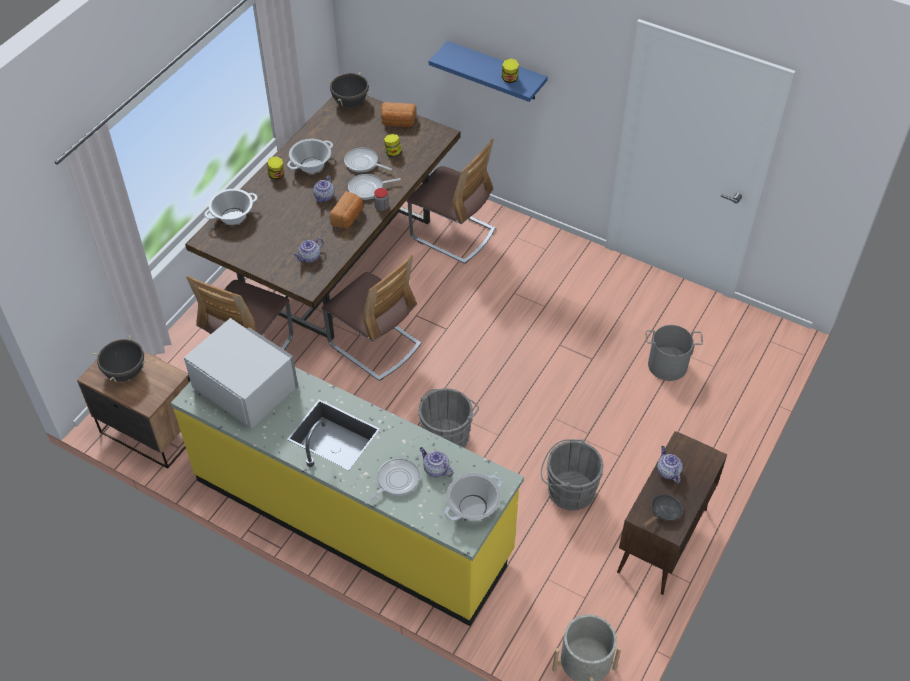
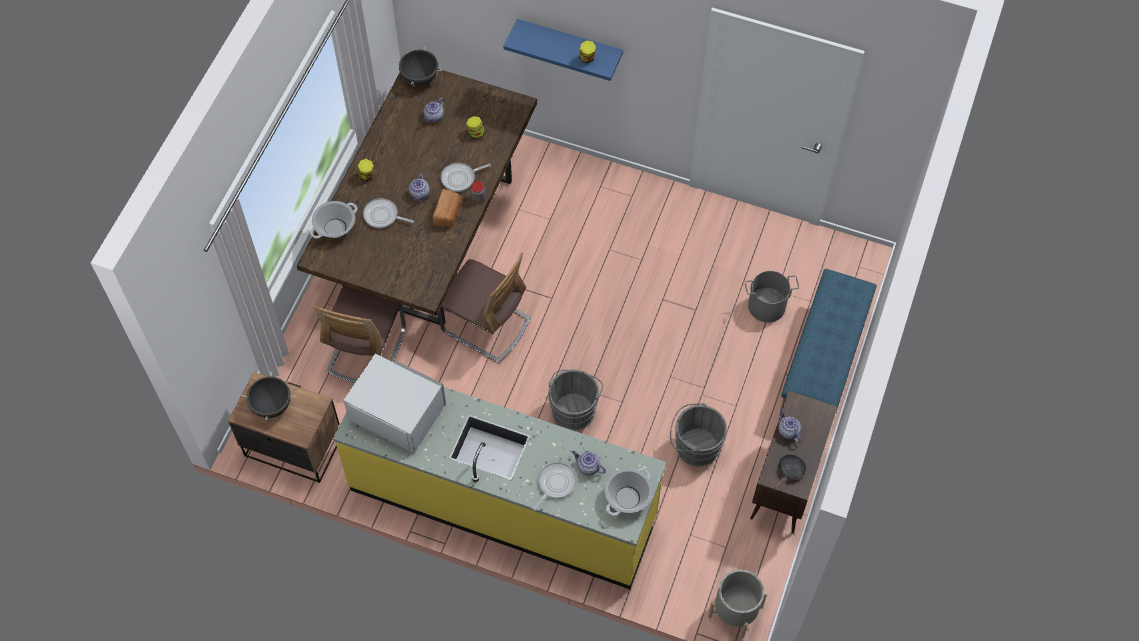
camera: 10 degrees left, 10 degrees up
cooking pot [287,139,333,173] -> none
teapot [294,238,323,263] -> teapot moved to [422,98,444,122]
frying pan [344,148,392,173] -> frying pan moved to [363,198,414,228]
bread [381,102,417,127] -> none
chair [407,138,495,264] -> none
none -> blue bench [779,269,877,415]

